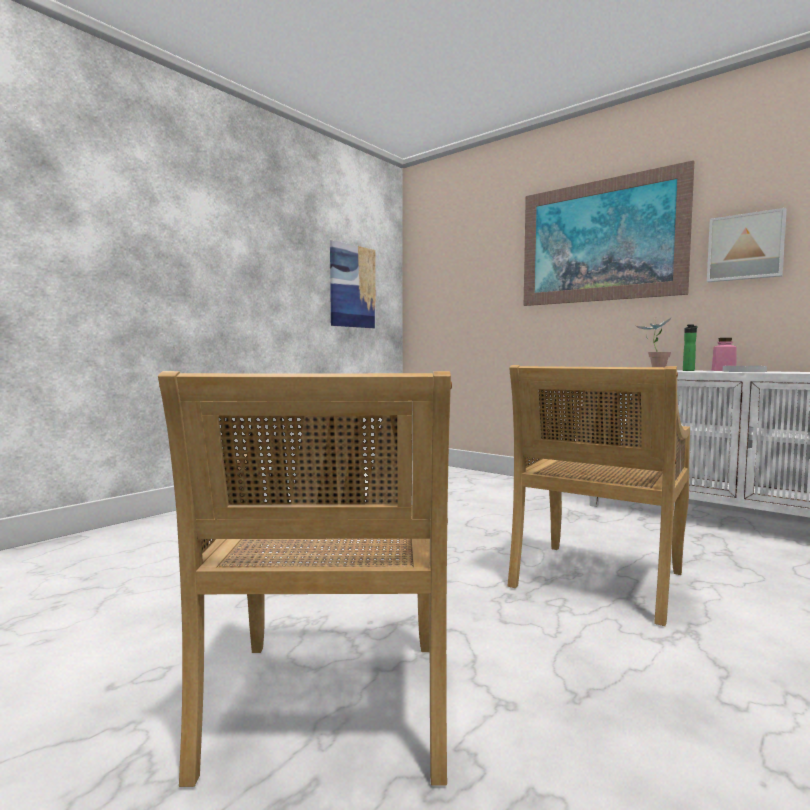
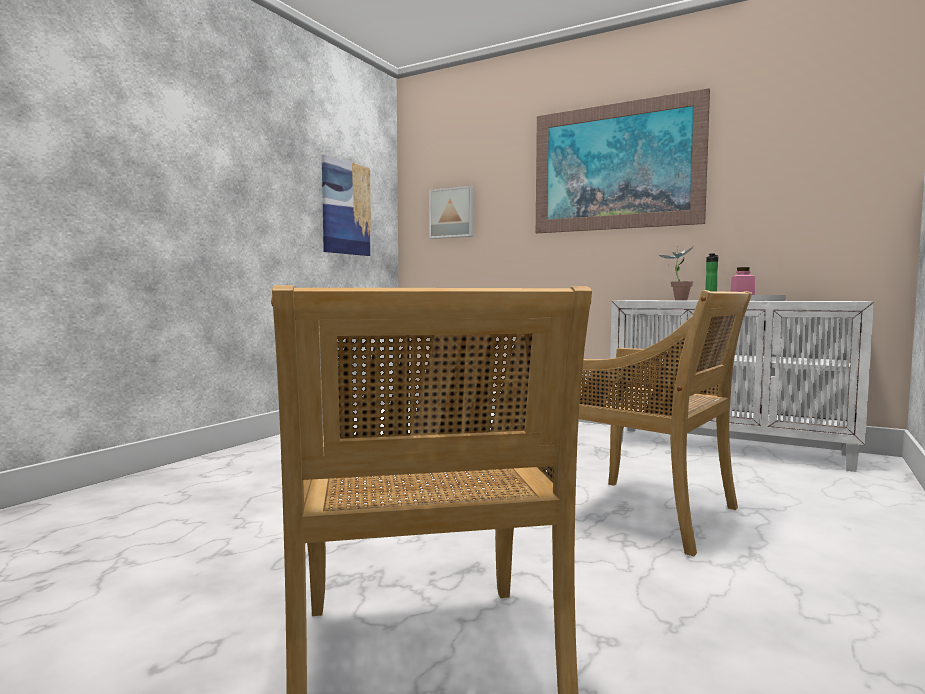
camera: 10 degrees left, 0 degrees up
beige chair [507,365,690,626] -> beige chair turned 75 degrees counterclockwise [579,290,752,556]
picture [707,208,787,282] -> picture moved to [429,186,474,239]

